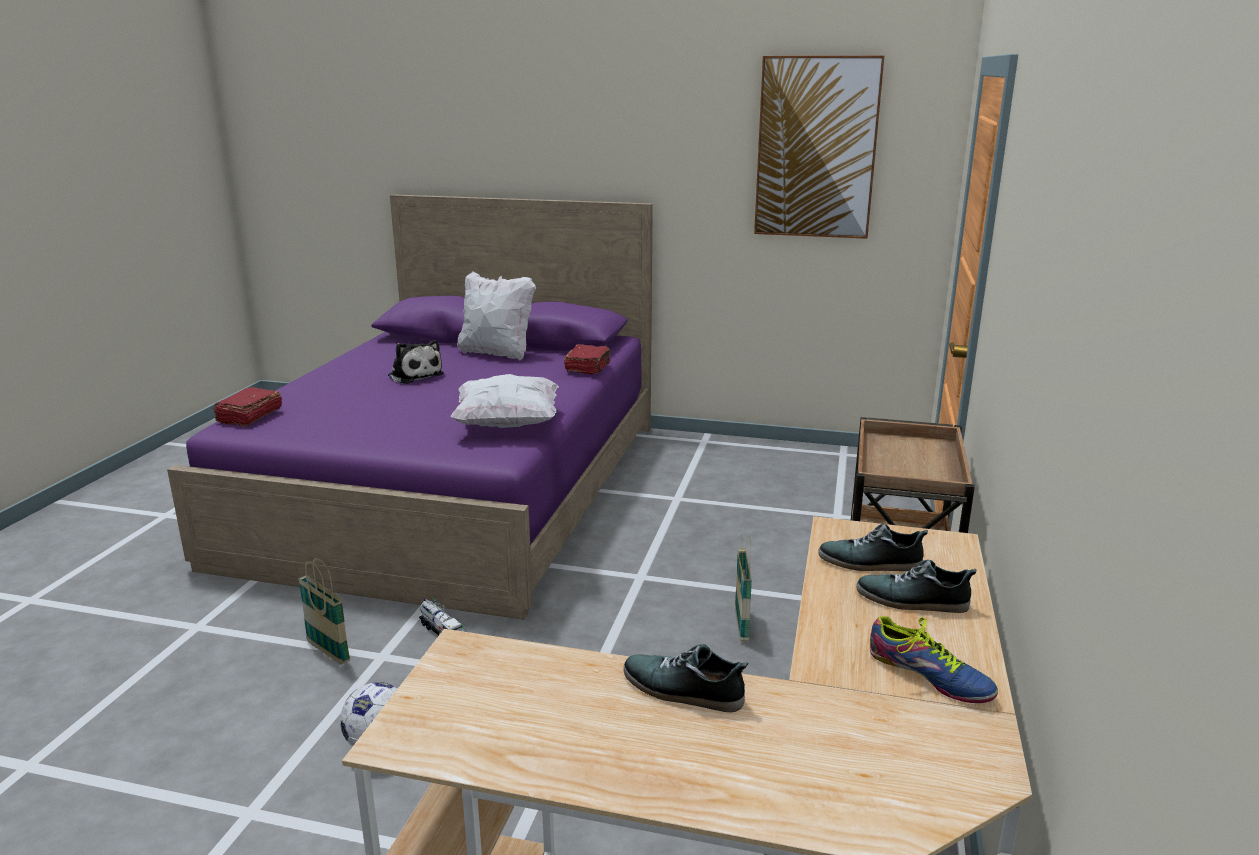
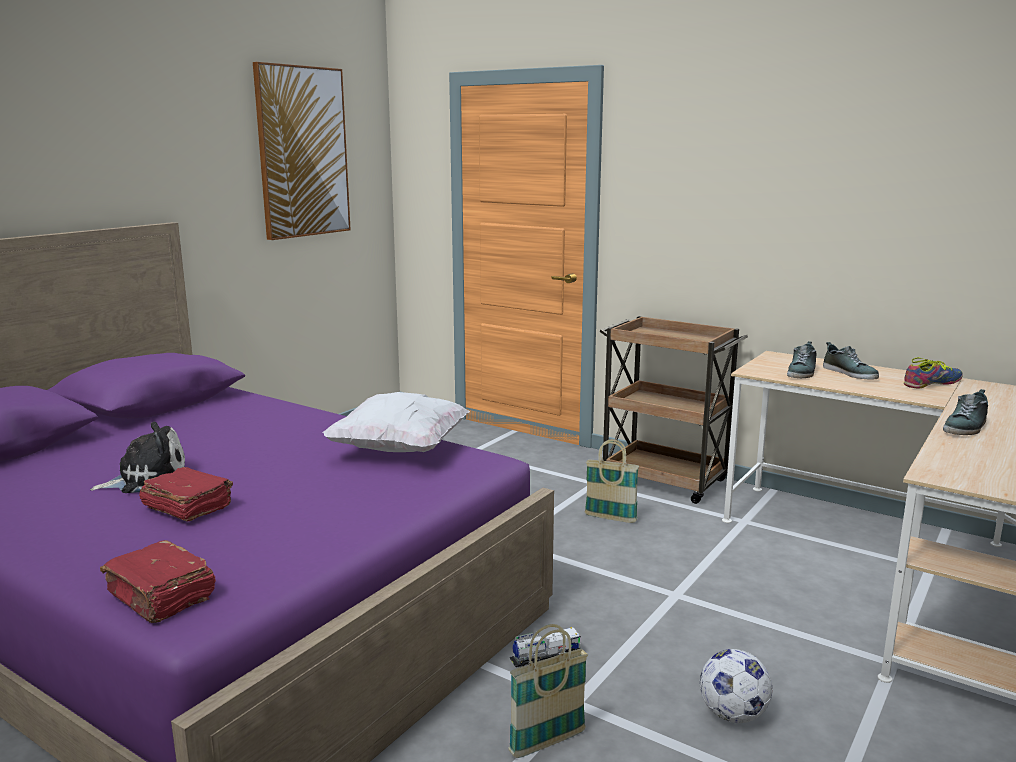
camera: 70 degrees left, 5 degrees down
white pillow [457,271,536,360] -> none
red book [564,344,611,374] -> red book moved to [139,467,233,522]
shoe [856,560,977,613] -> shoe turned 60 degrees counterclockwise [823,342,879,380]

